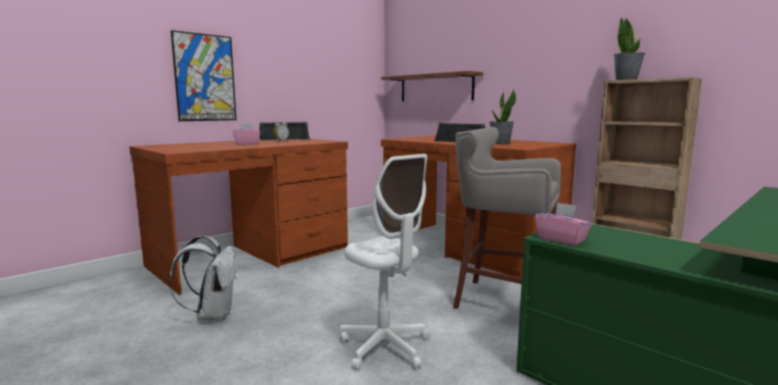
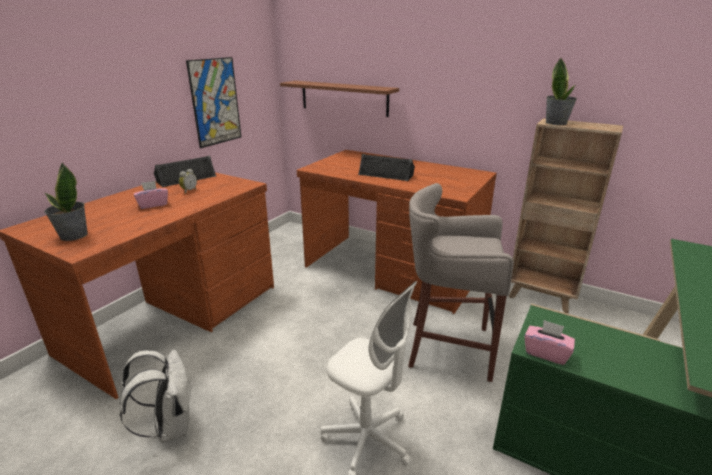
camera: 15 degrees left, 15 degrees up
picture [171,30,236,121] -> picture moved to [186,57,241,148]
potted plant [490,90,516,144] -> potted plant moved to [44,162,88,241]

